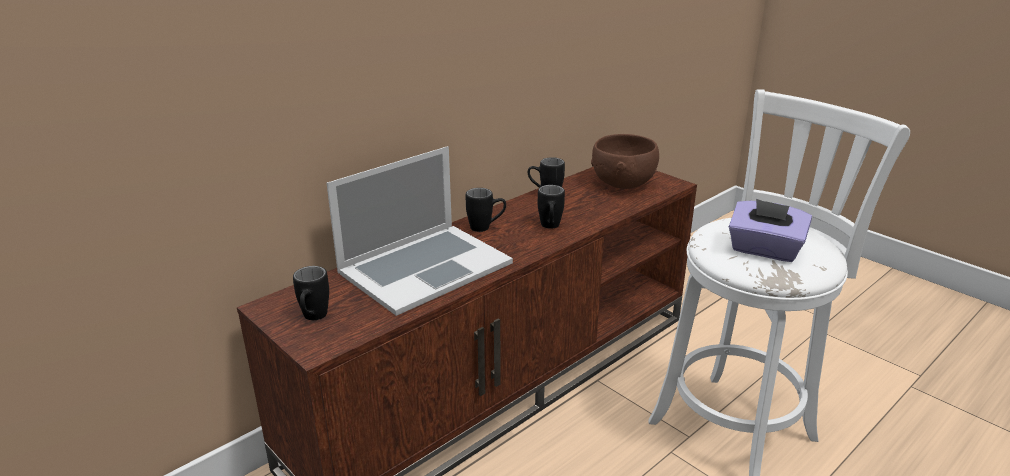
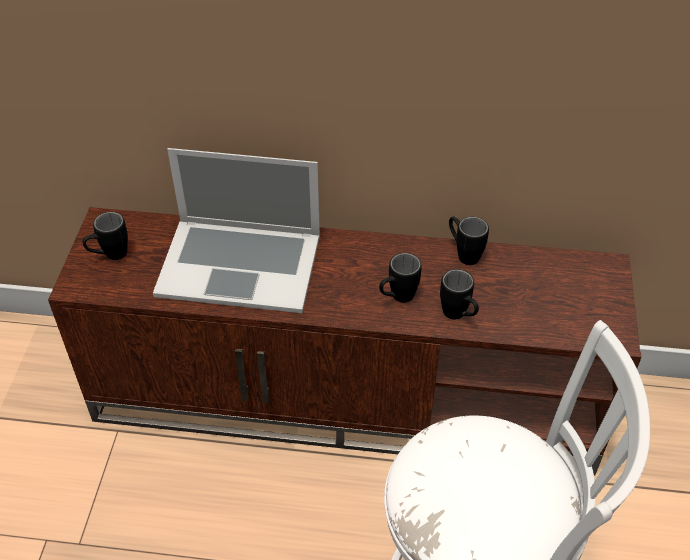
camera: 50 degrees right, 20 degrees up
black mug [466,188,506,232] -> black mug moved to [440,269,479,320]
brown bowl [591,134,659,189] -> none
purple tissue box [729,199,812,262] -> none

